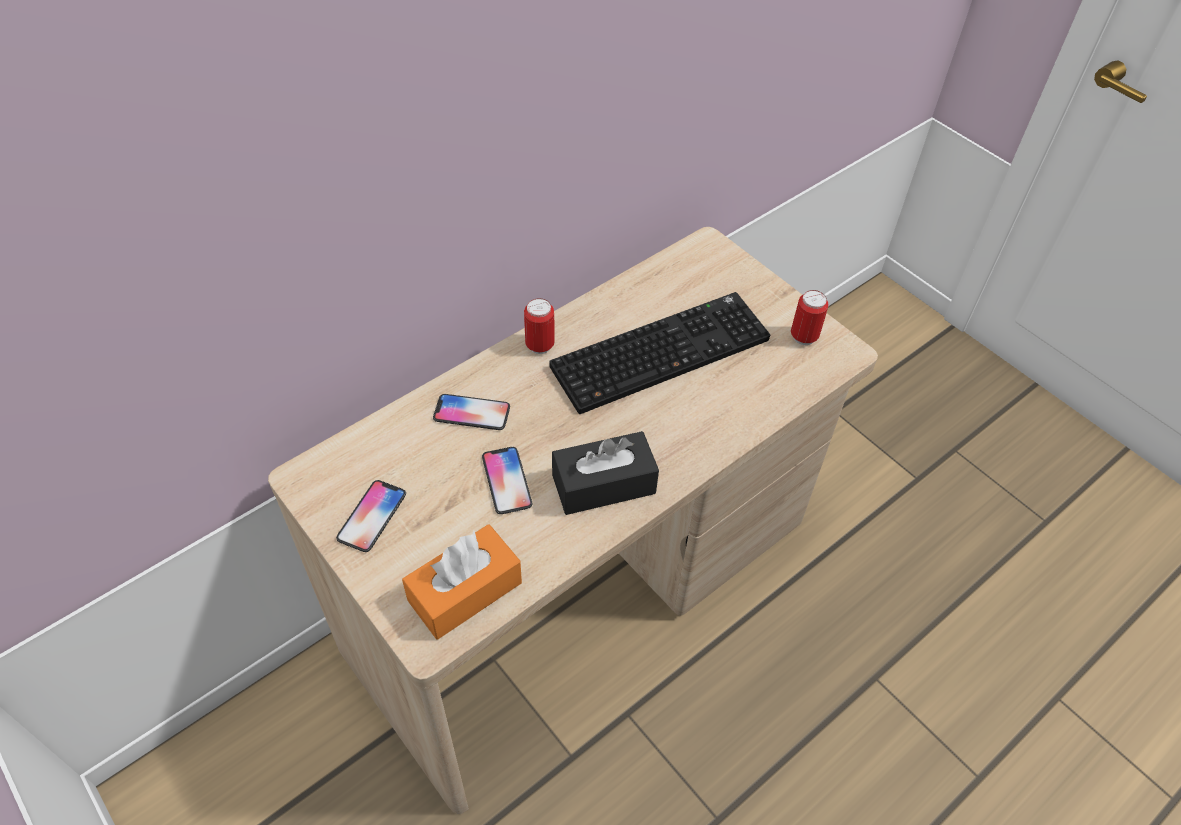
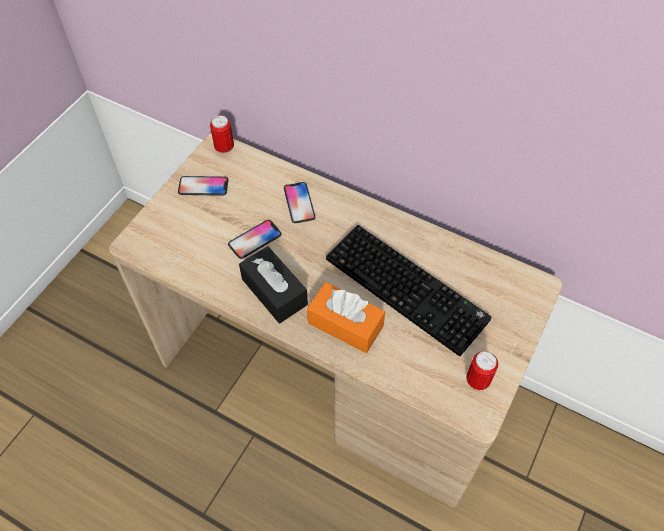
camera: 70 degrees right, 5 degrees up
orange tissue box [402,524,522,640] -> orange tissue box moved to [307,282,385,353]
can [524,298,555,354] -> can moved to [210,115,234,154]

